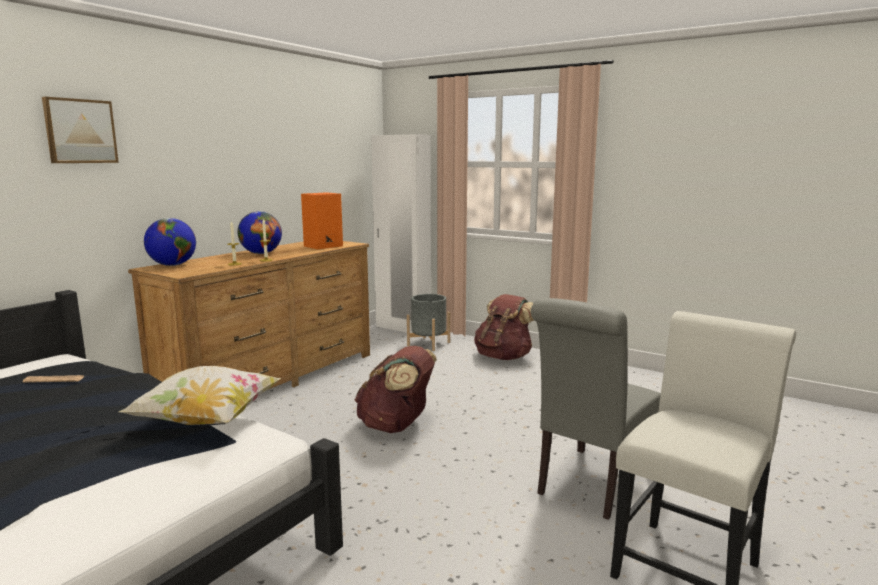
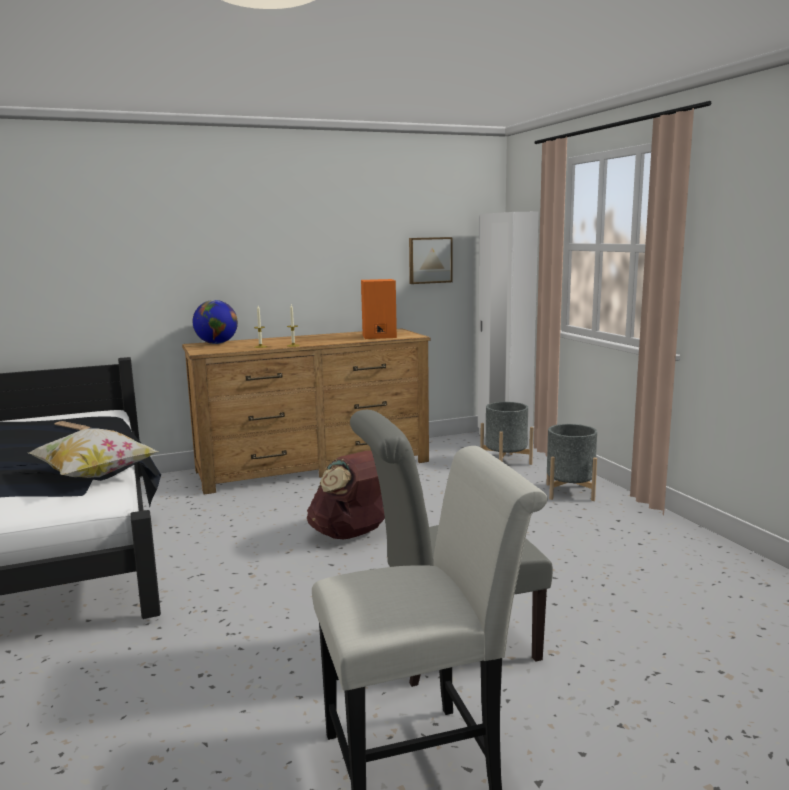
camera: 35 degrees right, 0 degrees up
picture [42,97,119,163] -> picture moved to [409,237,453,284]
globe [237,211,282,254] -> none
brown backpack [474,294,535,360] -> grey planter [546,424,597,501]

